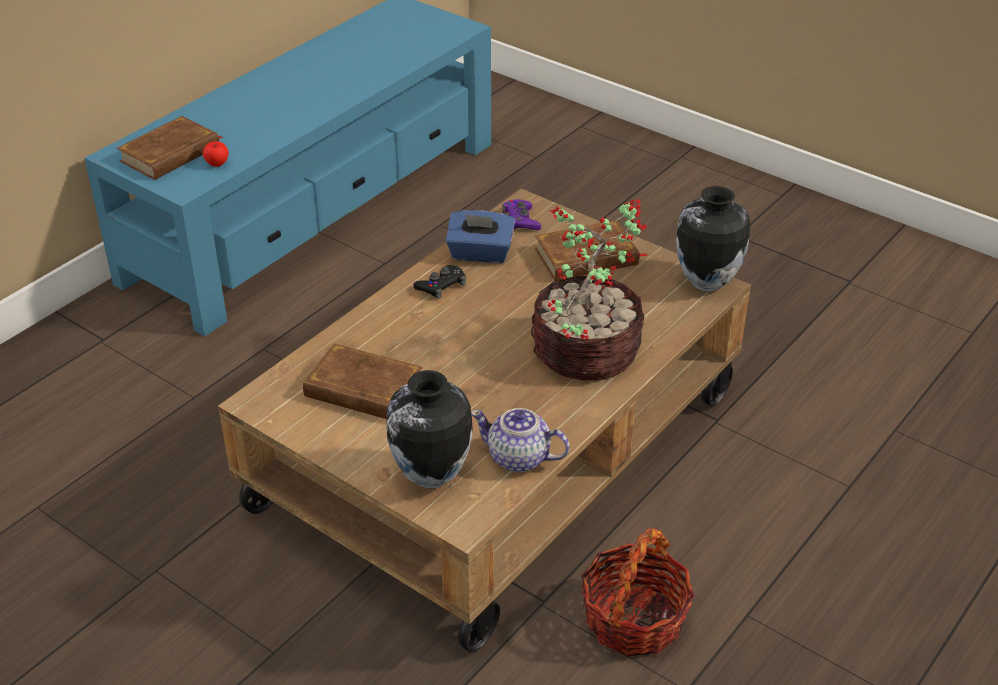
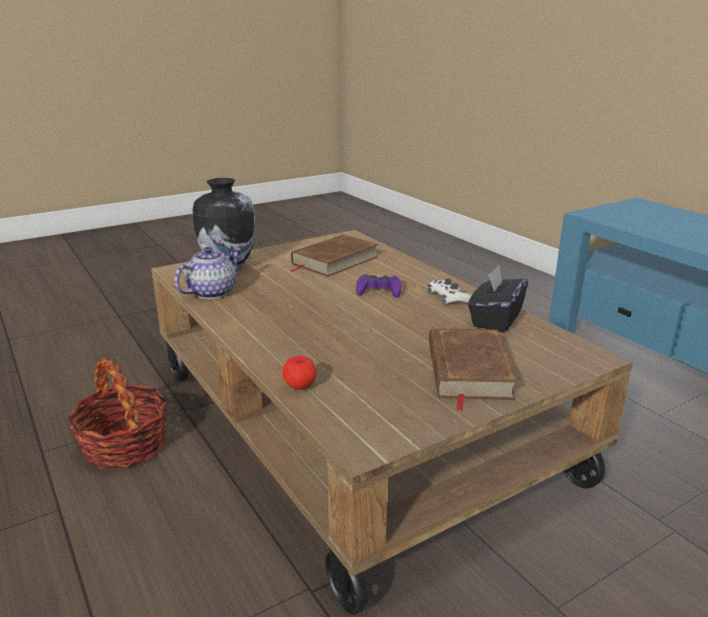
camera: 110 degrees right, 15 degrees down
brown book [117,116,223,180] -> none
apple [203,141,228,167] -> apple moved to [282,356,317,390]
black game controller [414,265,466,299] -> white game controller [428,279,471,305]
blue tissue box [446,210,515,263] -> black tissue box [468,265,528,333]
purple game controller [502,199,541,230] -> purple game controller moved to [356,274,401,298]
potted plant [531,199,647,381] -> none
vase [676,186,751,292] -> none

